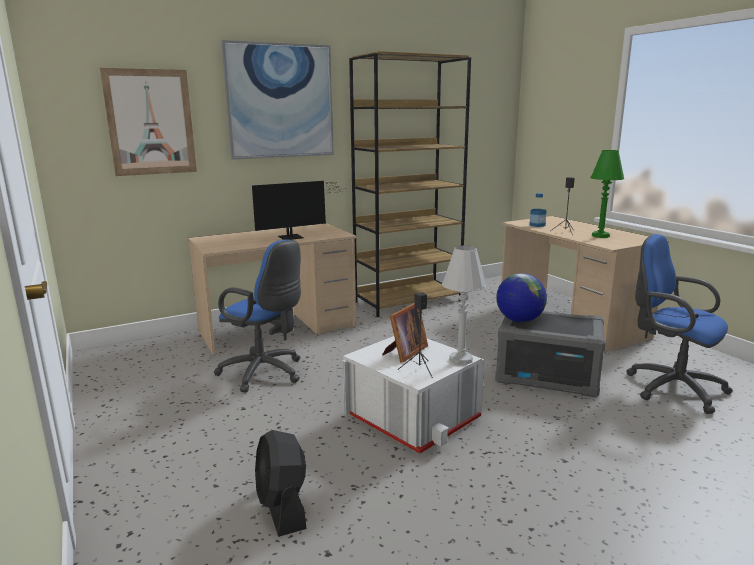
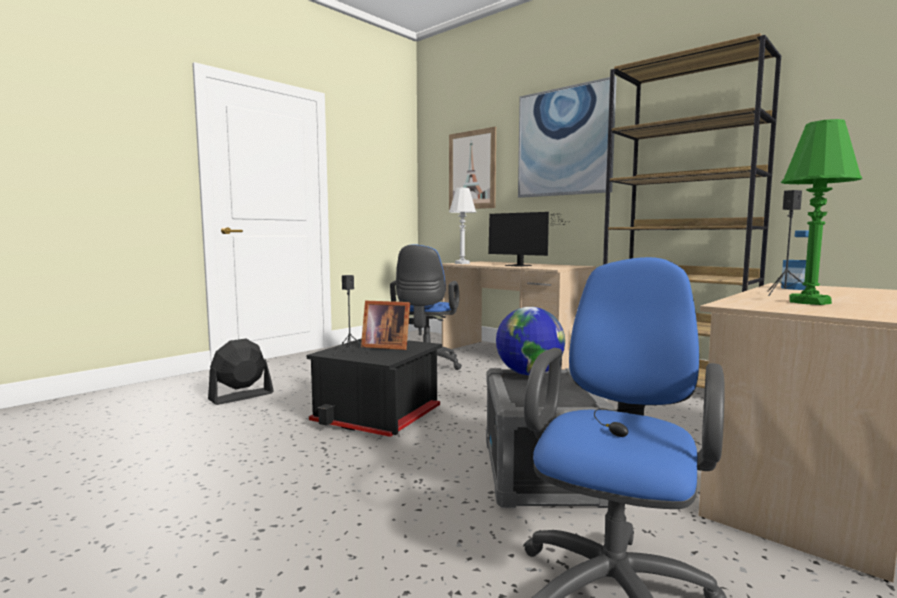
camera: 70 degrees right, 10 degrees down
white storage box [342,336,484,454] -> black storage box [307,338,442,437]
white table lamp [442,245,486,365] -> white table lamp moved to [449,188,476,264]

